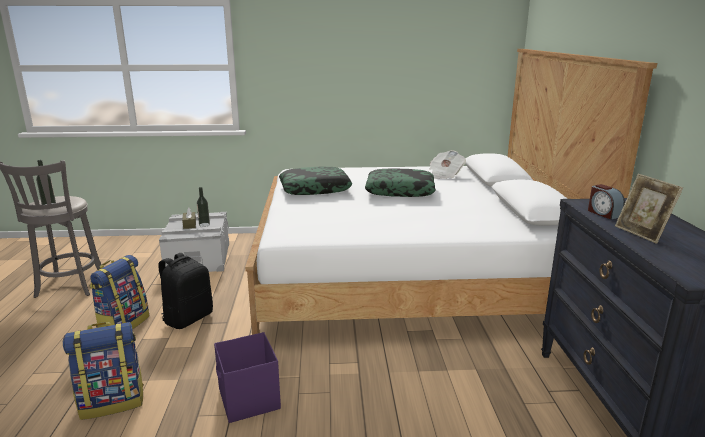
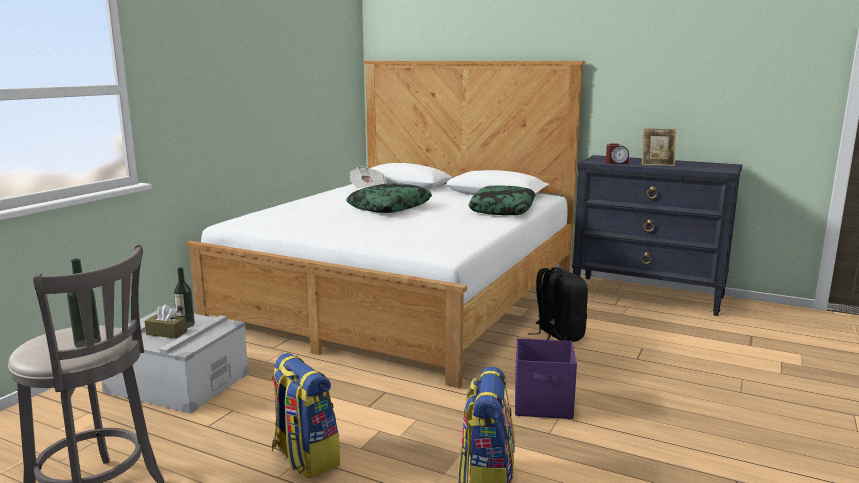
camera: 60 degrees left, 5 degrees down
black backpack [158,253,213,329] -> black backpack moved to [528,267,588,342]
pillow [279,167,352,195] -> pillow moved to [468,185,535,215]

